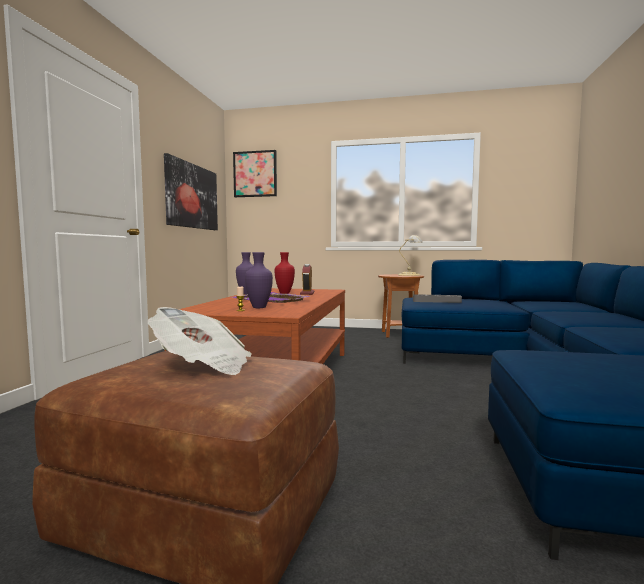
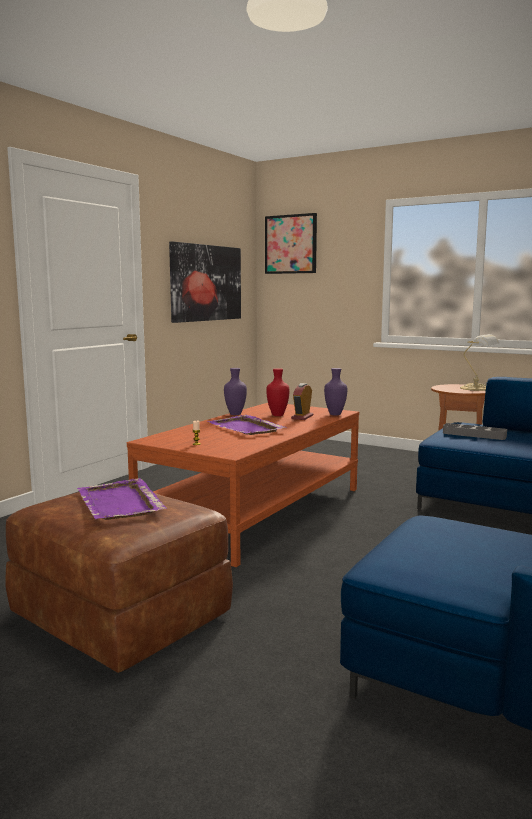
camera: 20 degrees right, 5 degrees up
newspaper [148,307,251,375] -> purple tray [77,478,167,520]
purple vase [245,252,273,308] -> purple vase moved to [324,368,347,415]

